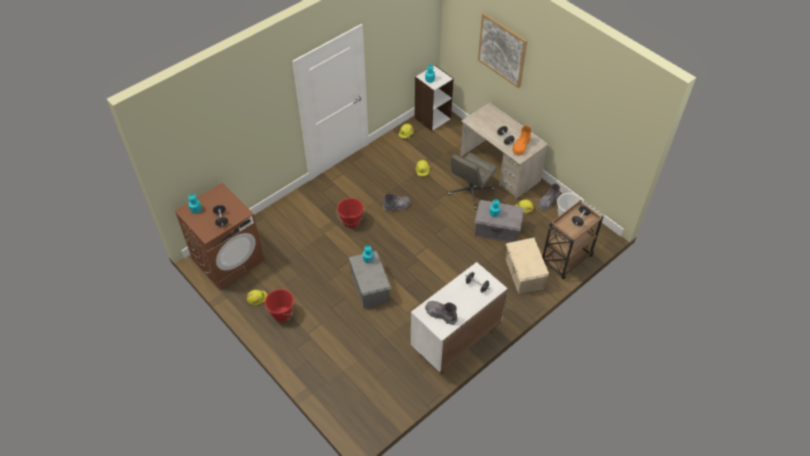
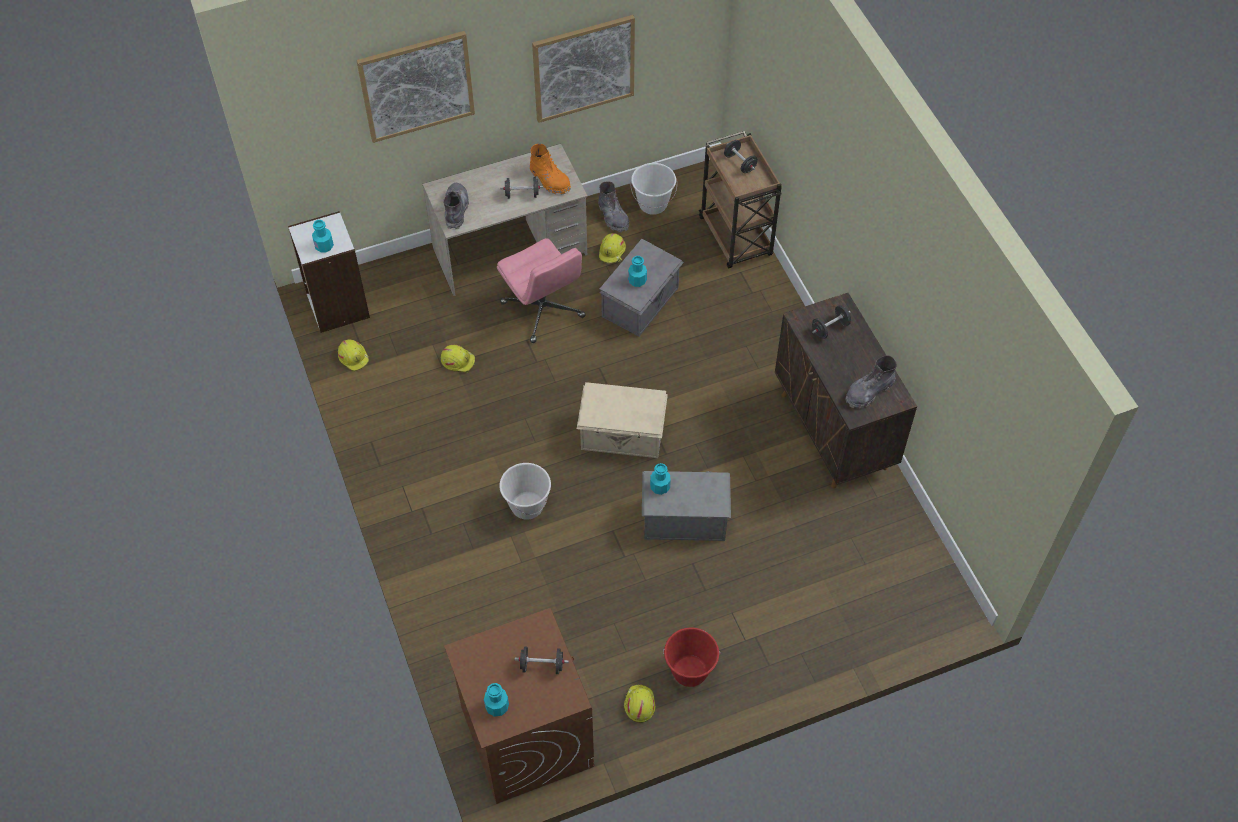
camera: 70 degrees left, 5 degrees up
red bucket [336,198,364,228] -> white bucket [500,463,551,520]
grey boot [383,194,410,211] -> grey boot moved to [443,183,469,229]
white cabinet [411,262,508,374] -> brown cabinet [775,293,917,488]
grey office chair [447,153,497,210] -> pink office chair [497,238,586,343]
beige storage box [506,238,549,294] -> beige storage box moved to [577,382,668,458]
none -> picture [532,15,635,123]

